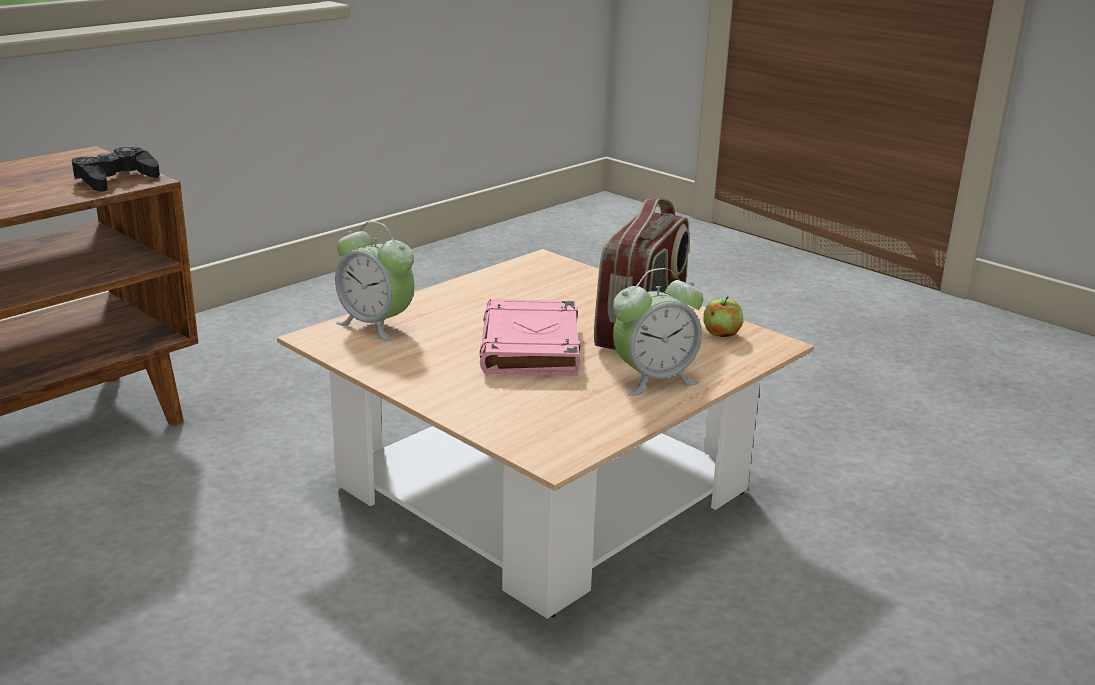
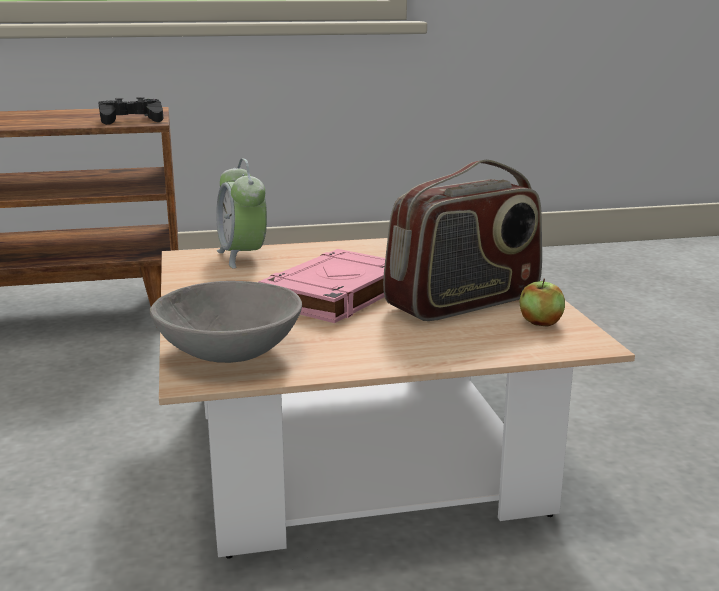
camera: 35 degrees right, 5 degrees down
alarm clock [613,268,703,396] -> none
none -> grey bowl [150,281,302,363]

